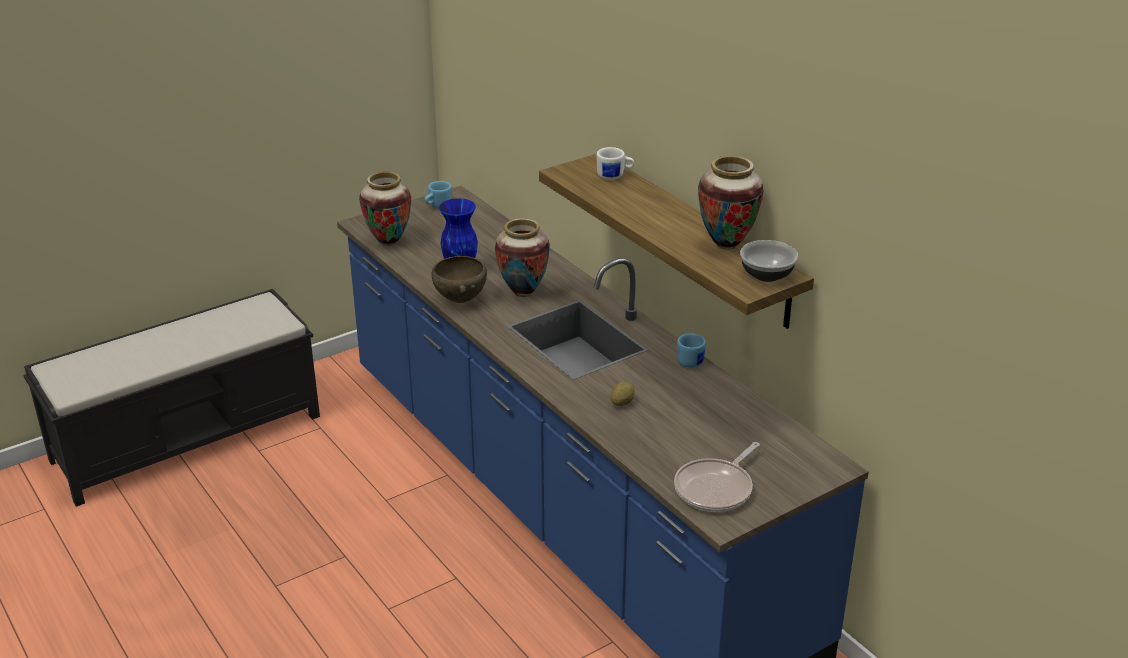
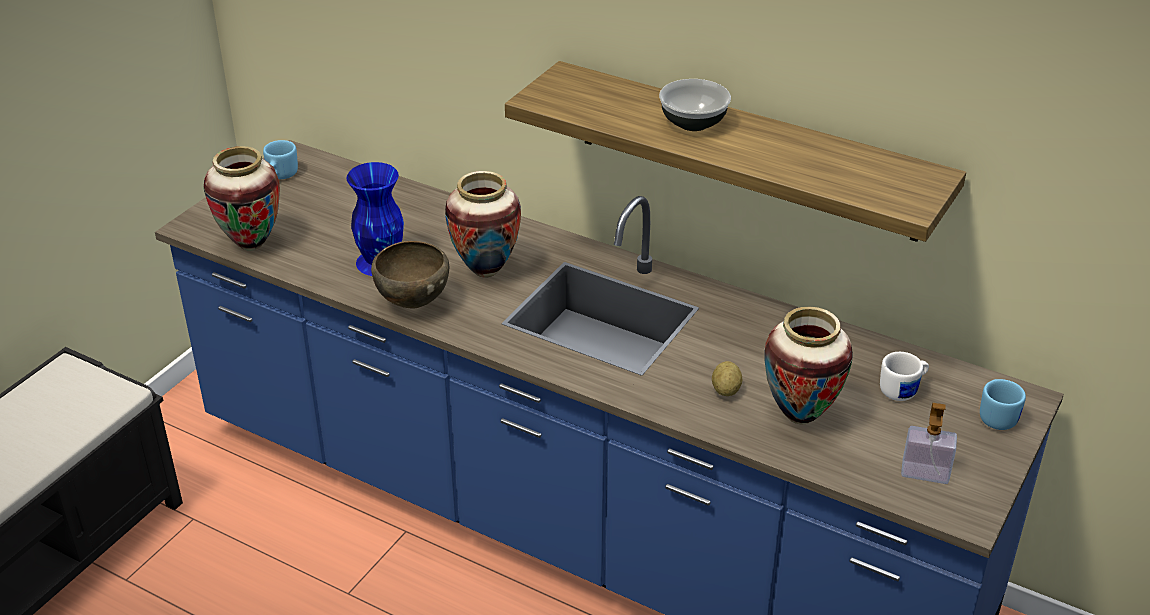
camera: 25 degrees left, 5 degrees up
white mug [596,147,634,180] -> white mug moved to [880,352,929,401]
frying pan [674,442,760,512] -> soap dispenser [901,403,957,484]
blue mug [677,333,706,368] -> blue mug moved to [980,379,1026,430]
vase [698,156,764,250] -> vase moved to [765,306,853,425]
bowl [740,240,798,282] -> bowl moved to [659,79,731,131]

